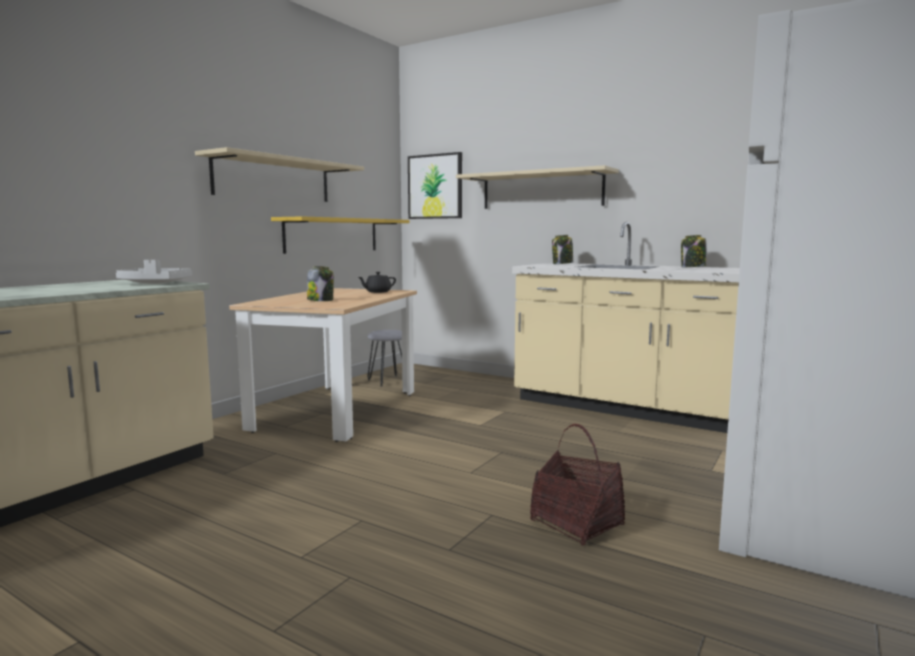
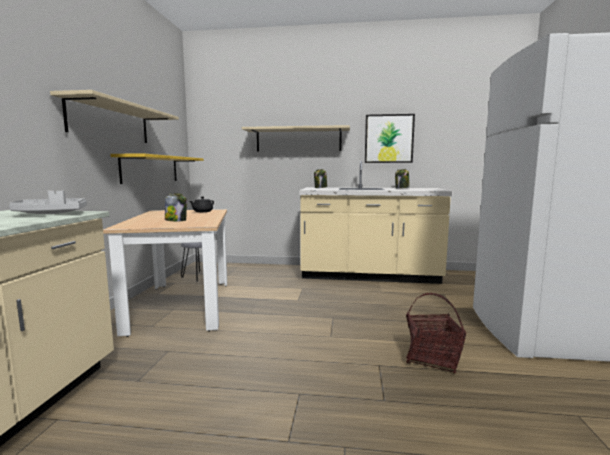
camera: 25 degrees left, 0 degrees up
picture [408,152,462,219] -> picture moved to [365,114,415,163]

